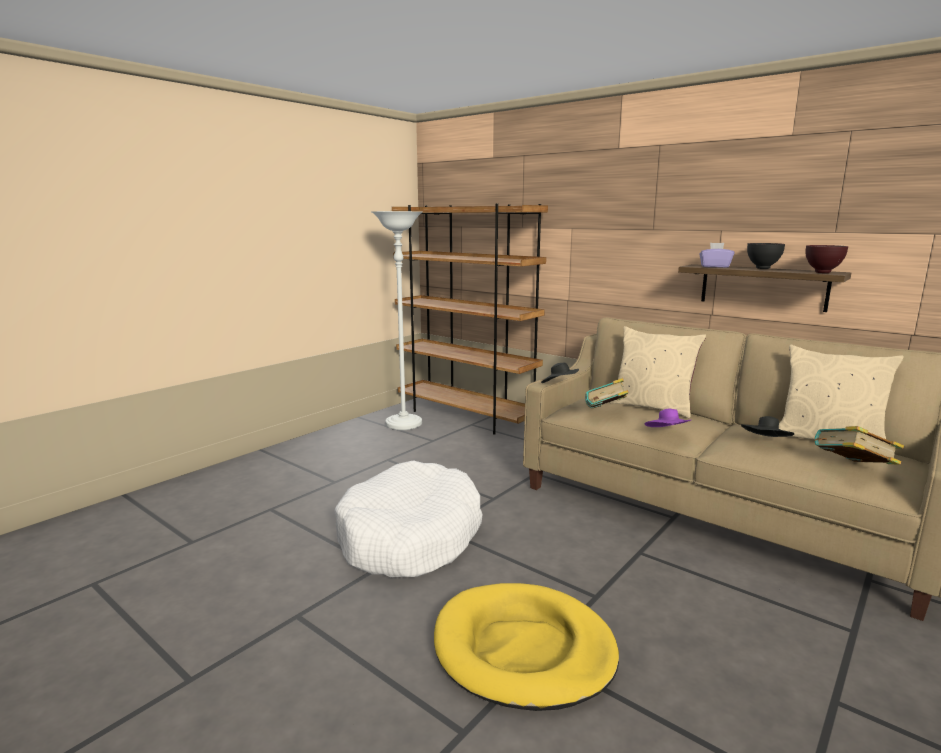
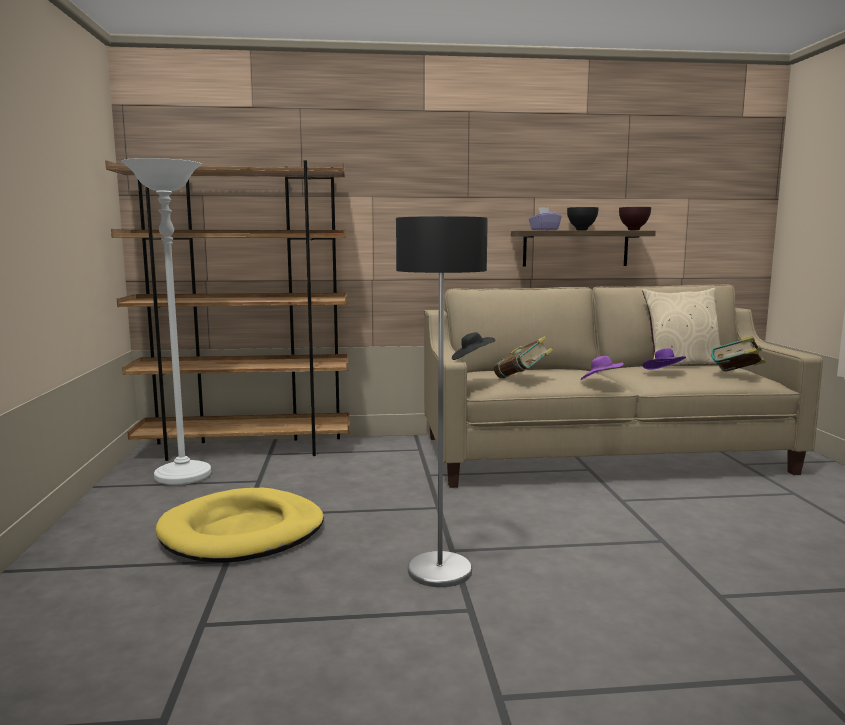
camera: 45 degrees left, 5 degrees down
white dog bed [334,460,483,577] -> floor lamp [396,216,488,587]
yellow dog bed [434,583,619,711] -> yellow dog bed moved to [155,488,324,563]
beige pillow [609,326,706,418] -> none
black hat [741,416,794,437] -> purple hat [642,349,686,370]

